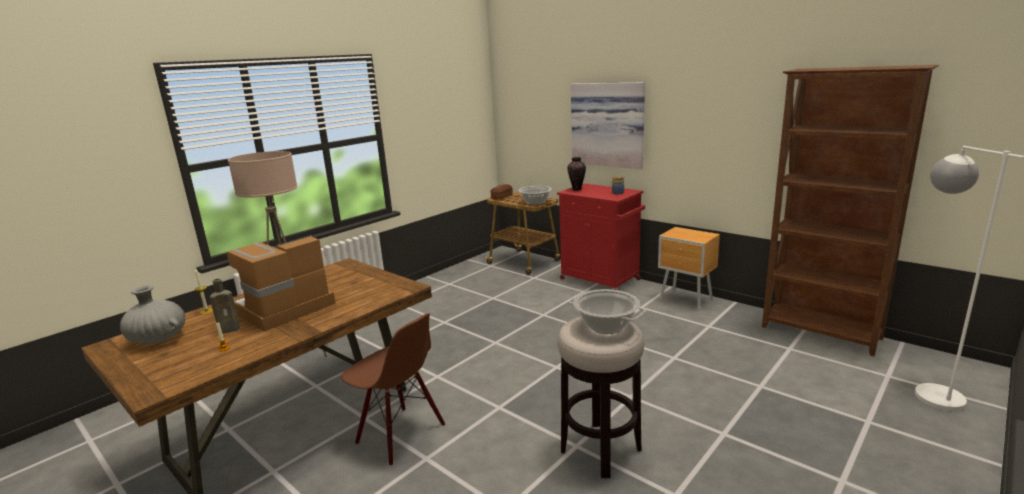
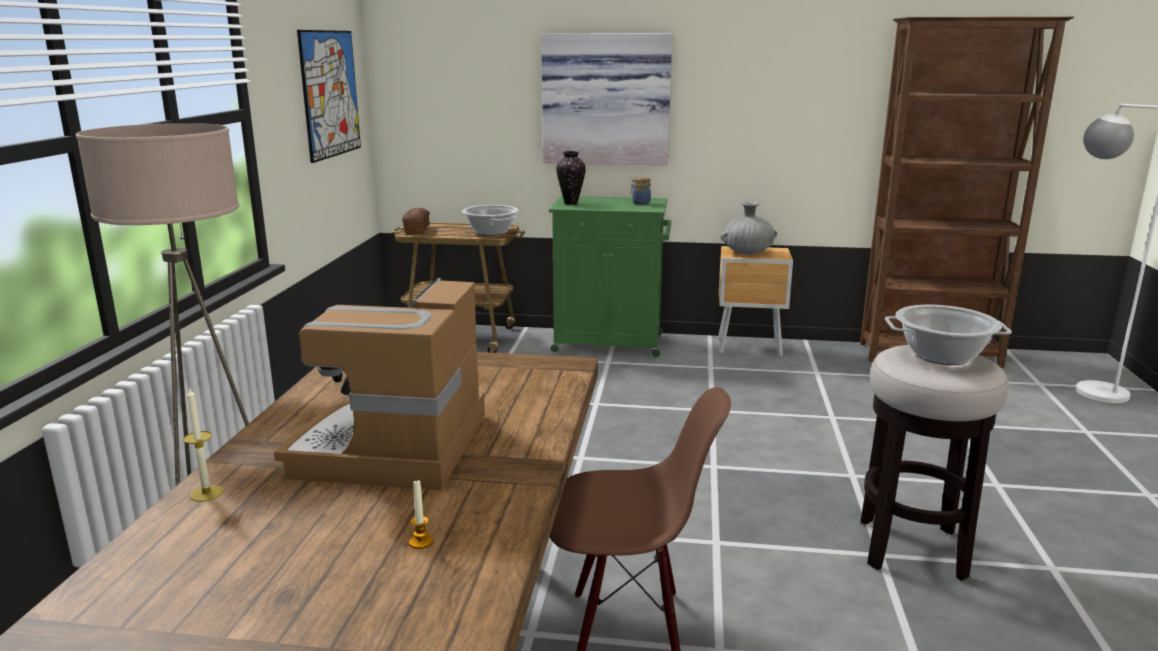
camera: 35 degrees left, 0 degrees up
grey vase [120,285,185,344] -> grey vase moved to [720,201,777,255]
brown bottle [210,278,240,334] -> none
red cabinet [557,183,645,290] -> green cabinet [549,196,671,357]
none -> picture [297,30,361,163]

